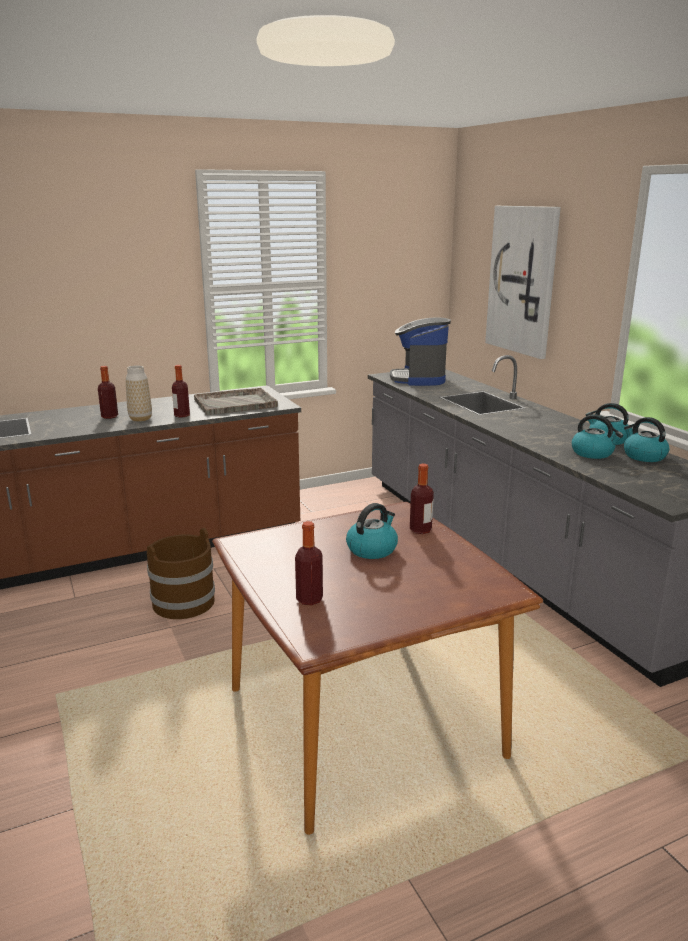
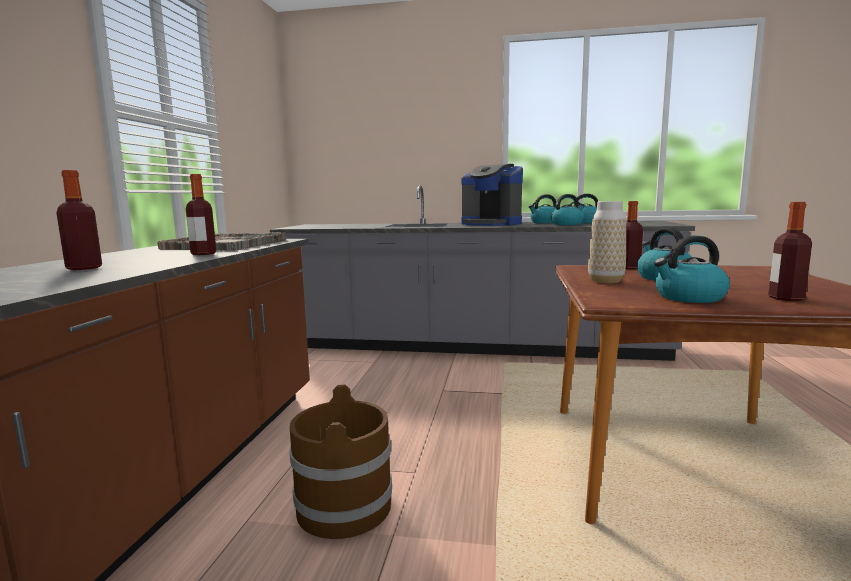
camera: 55 degrees left, 10 degrees down
vase [126,365,152,422] -> vase moved to [588,201,626,283]
coffee machine [390,317,451,386] -> coffee machine moved to [461,164,523,226]
picture [485,206,561,359] -> none
none -> kettle [654,235,730,303]

